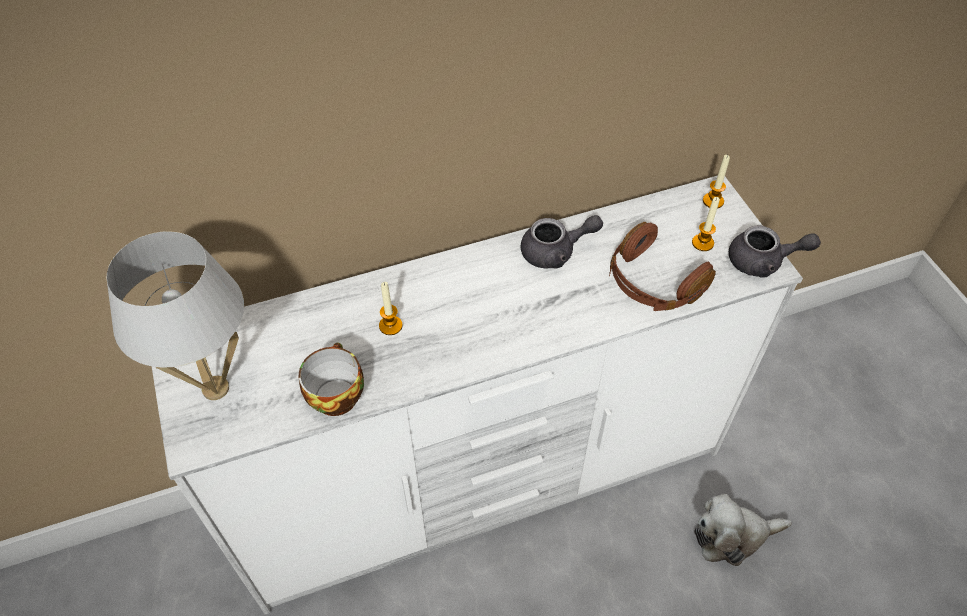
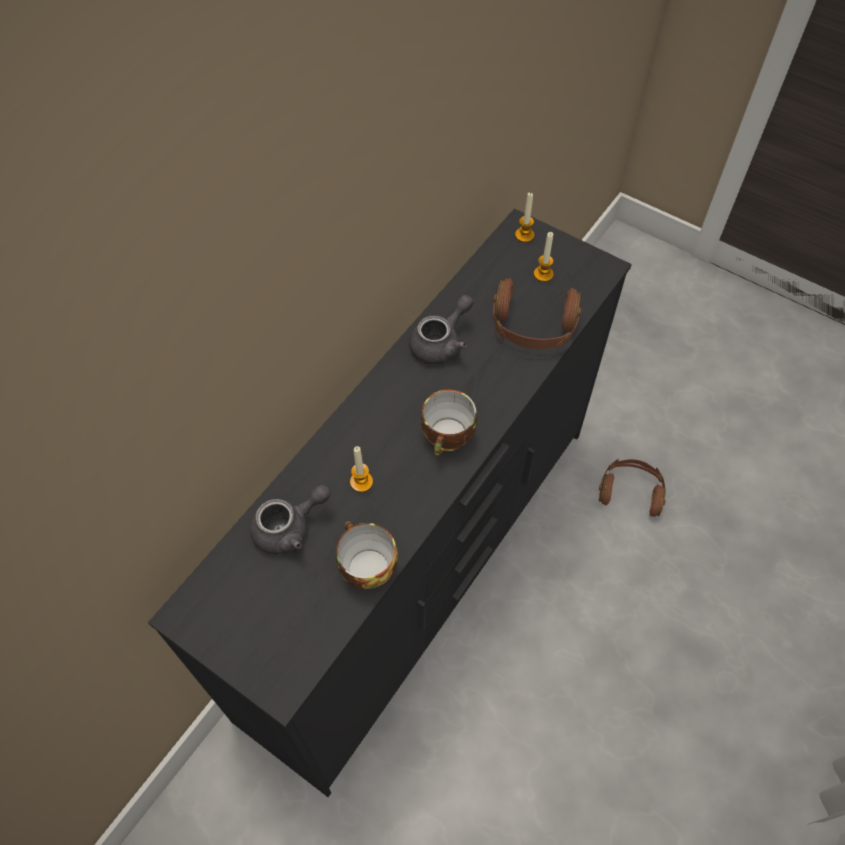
camera: 35 degrees left, 5 degrees up
white table lamp [107,231,244,400] -> none
white dresser [152,176,803,614] -> black dresser [148,208,632,797]
plush toy [694,494,792,566] -> brown headphones [599,459,666,517]
grey teapot [729,226,821,278] -> grey teapot moved to [250,485,331,554]
none -> cup [421,389,477,456]

